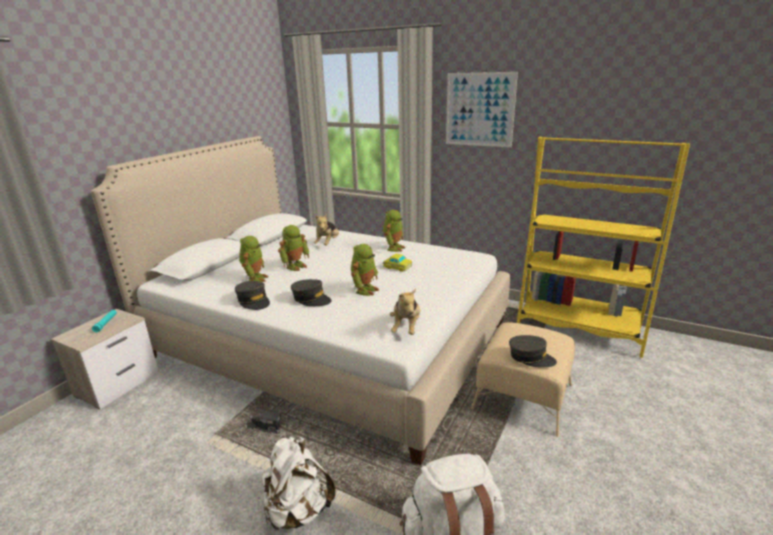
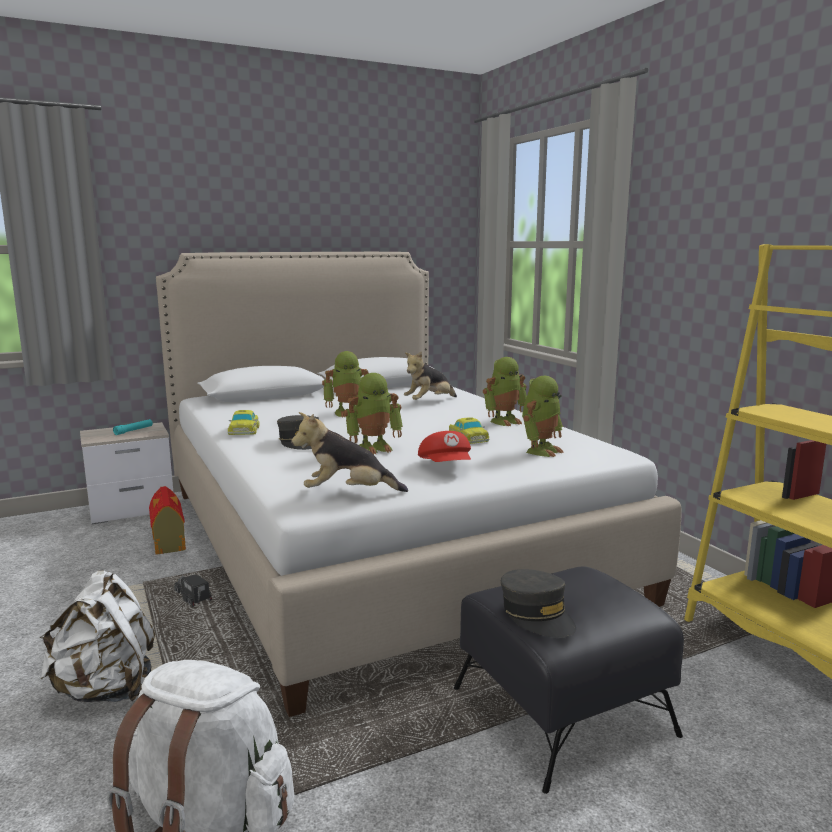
camera: 35 degrees right, 10 degrees down
grey cap [235,281,270,310] -> toy car [228,410,260,435]
toy robot [239,236,269,282] -> toy robot moved to [522,376,564,457]
plush toy [390,289,420,335] -> plush toy turned 45 degrees clockwise [291,412,408,492]
picture [446,72,518,147] -> none
beige ottoman [471,322,575,437] -> black ottoman [454,566,684,794]
none -> toy house [149,486,186,555]
none -> red cap [418,431,471,462]

